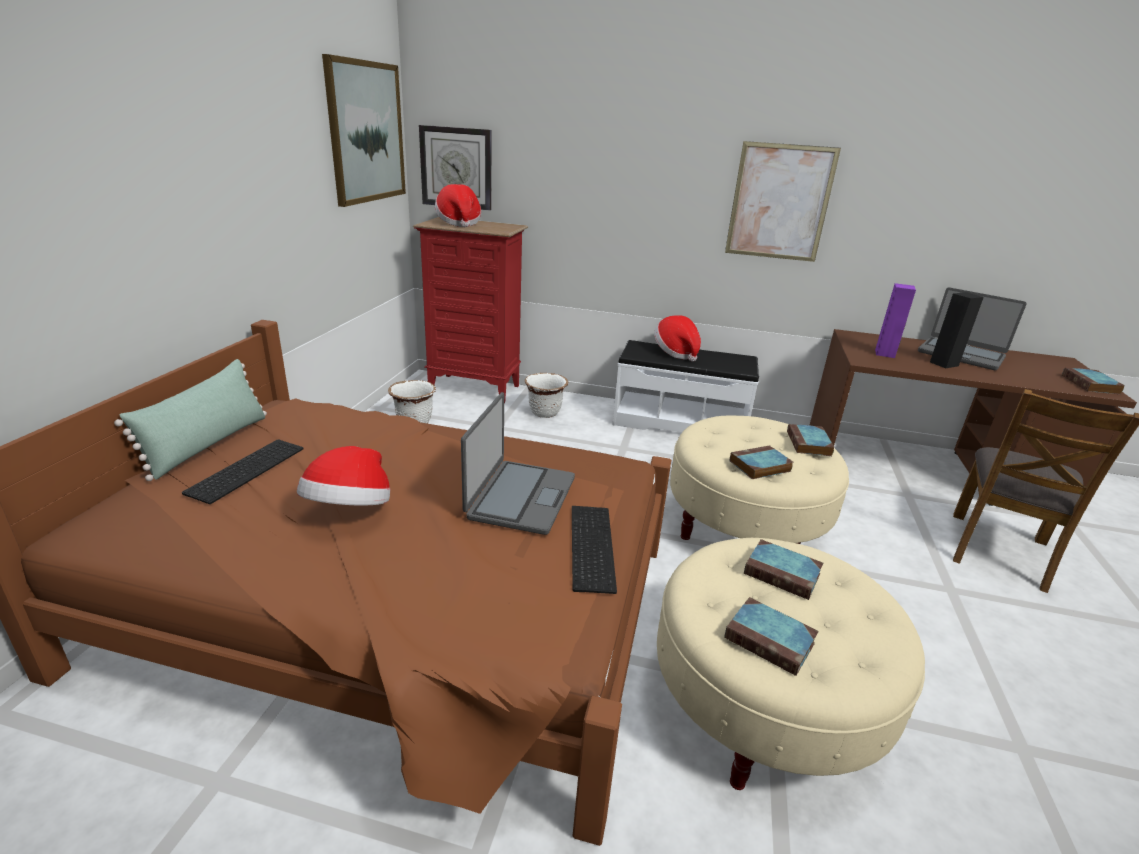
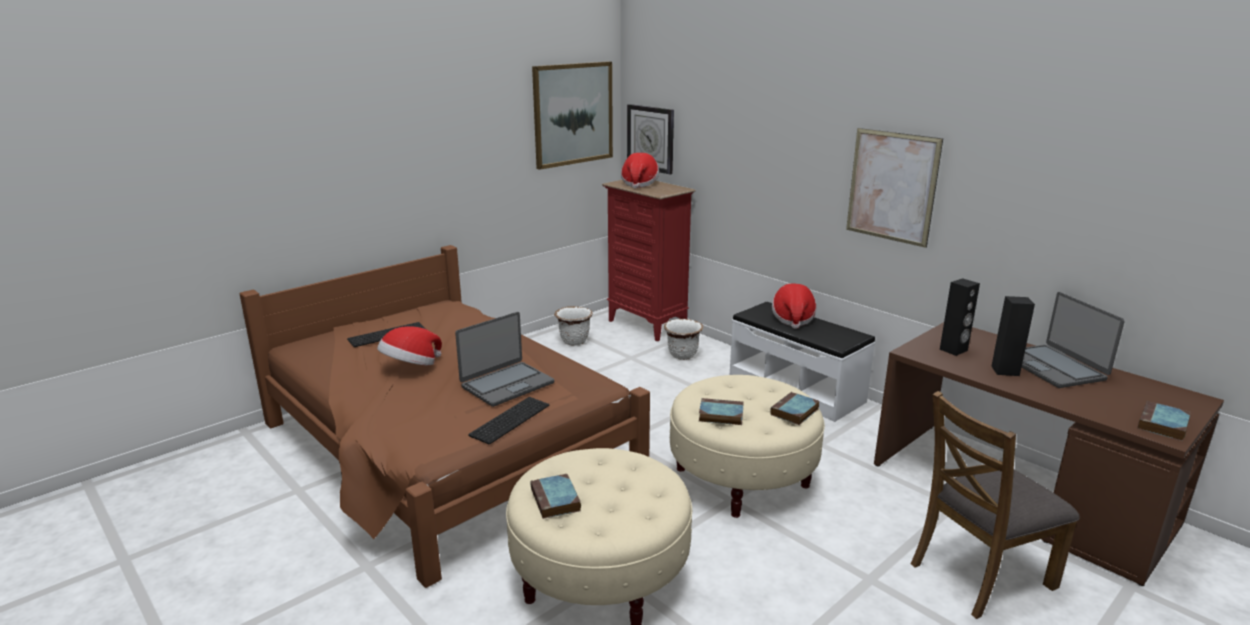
camera: 35 degrees right, 5 degrees down
green pillow [114,359,267,481] -> none
book [744,539,823,600] -> none
purple speaker [875,283,916,358] -> black speaker [940,278,980,356]

